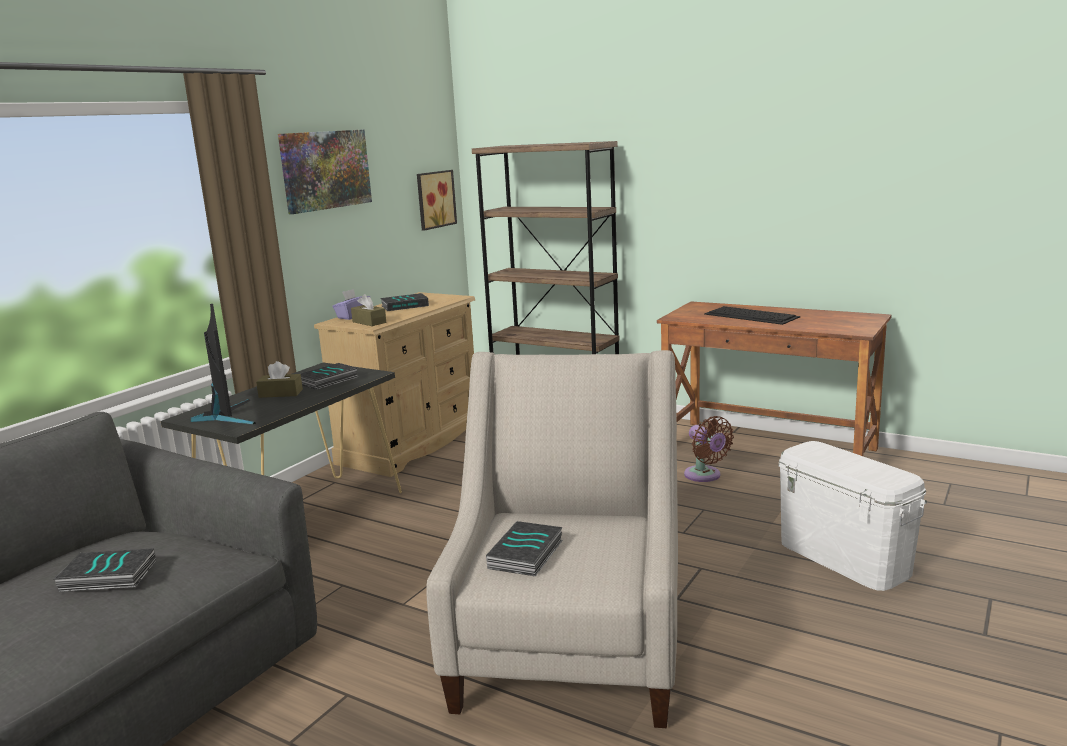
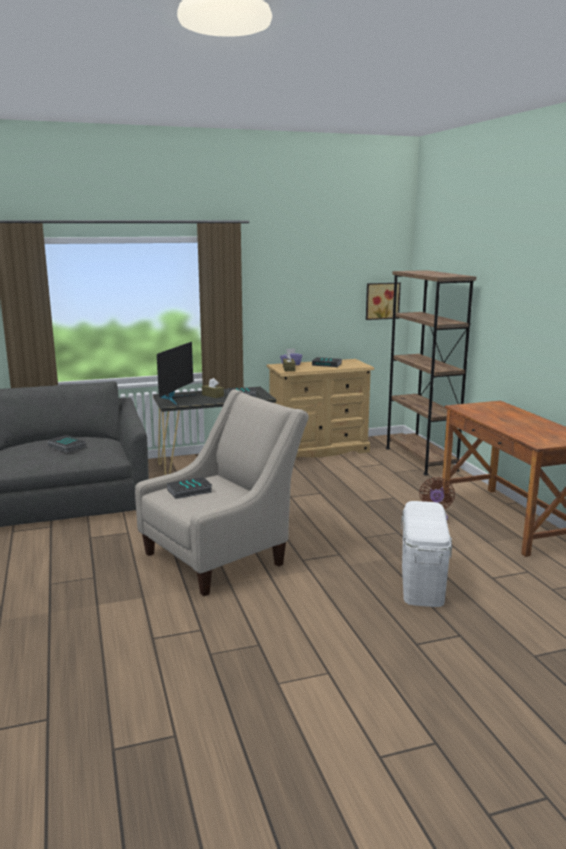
camera: 40 degrees right, 0 degrees up
picture [278,130,372,214] -> none
keyboard [704,306,800,325] -> none

